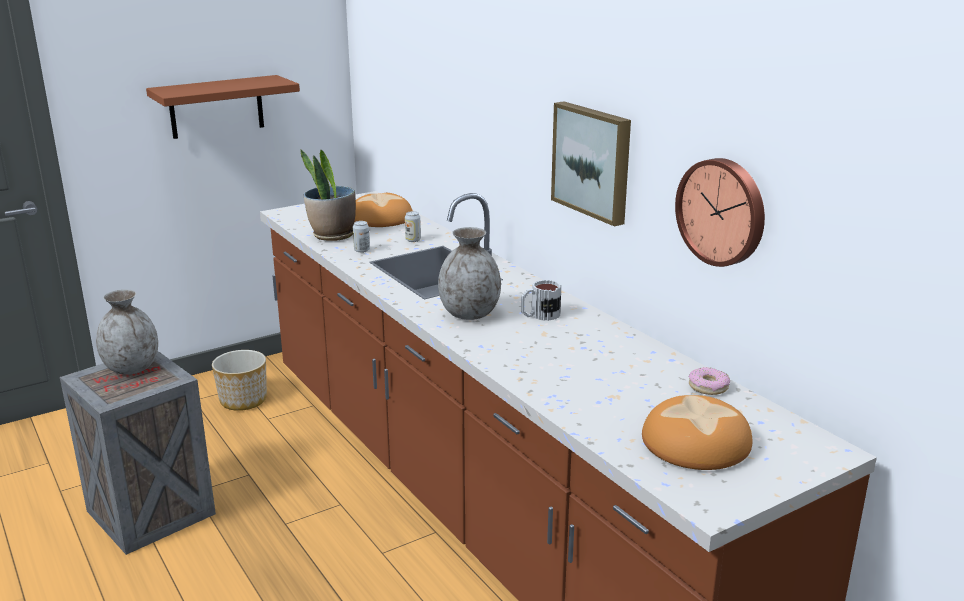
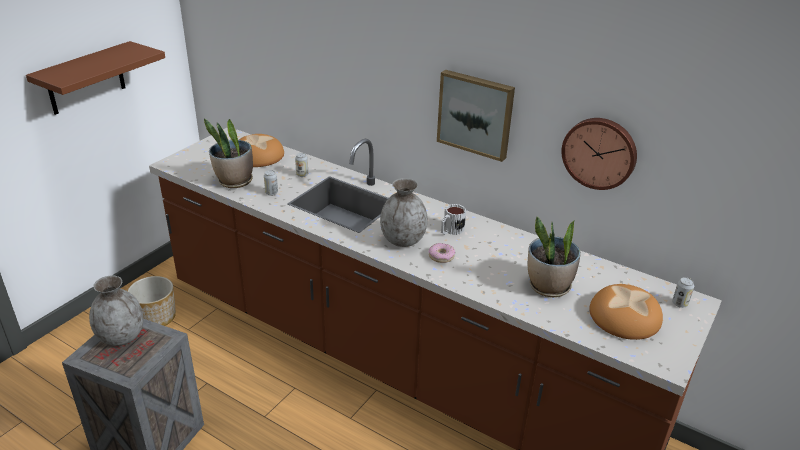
camera: 25 degrees left, 10 degrees up
donut [688,367,730,395] -> donut moved to [429,243,455,263]
none -> potted plant [528,217,581,297]
none -> can [672,277,694,308]

